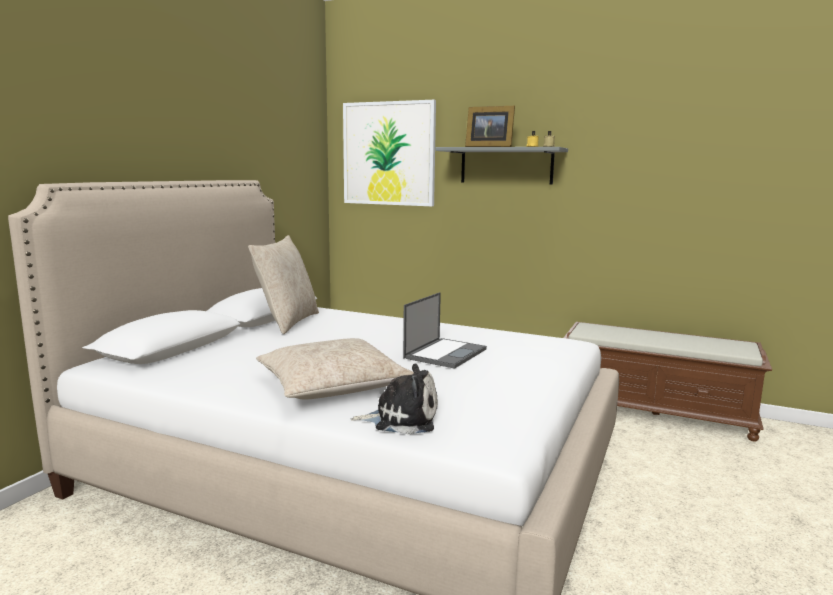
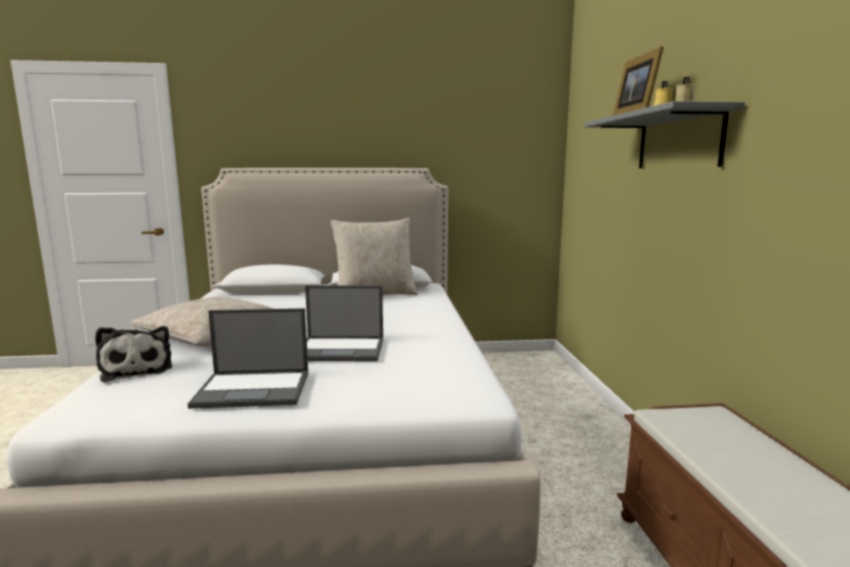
camera: 60 degrees right, 0 degrees up
picture [343,100,436,206] -> none
none -> laptop [188,308,308,409]

